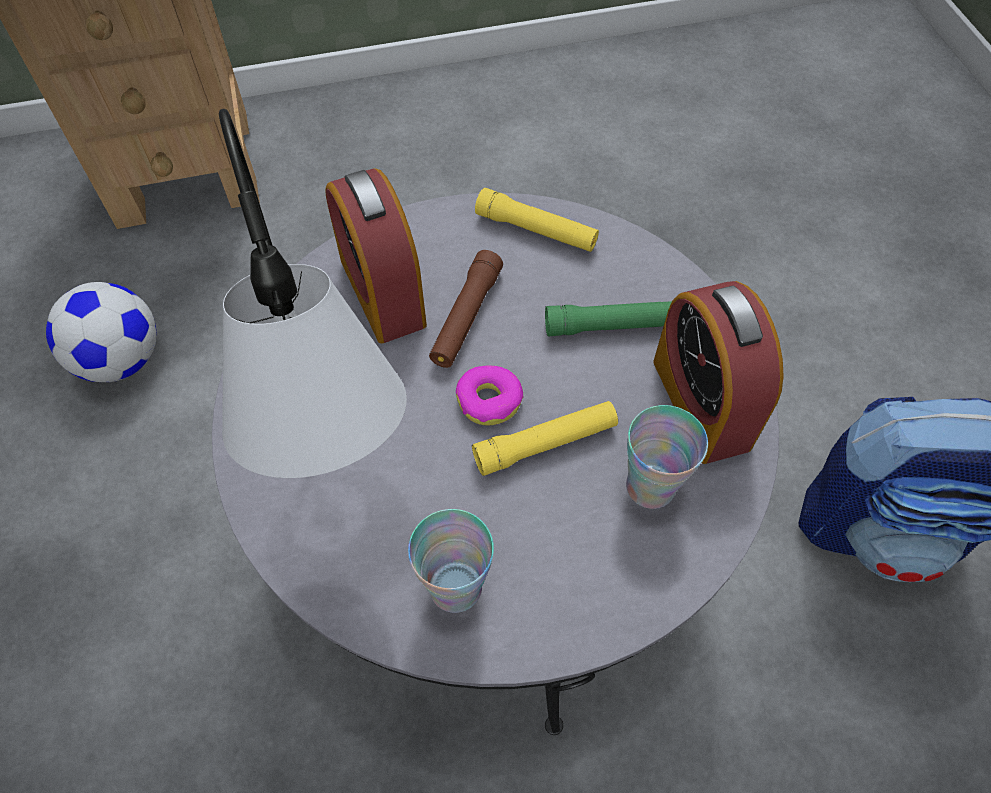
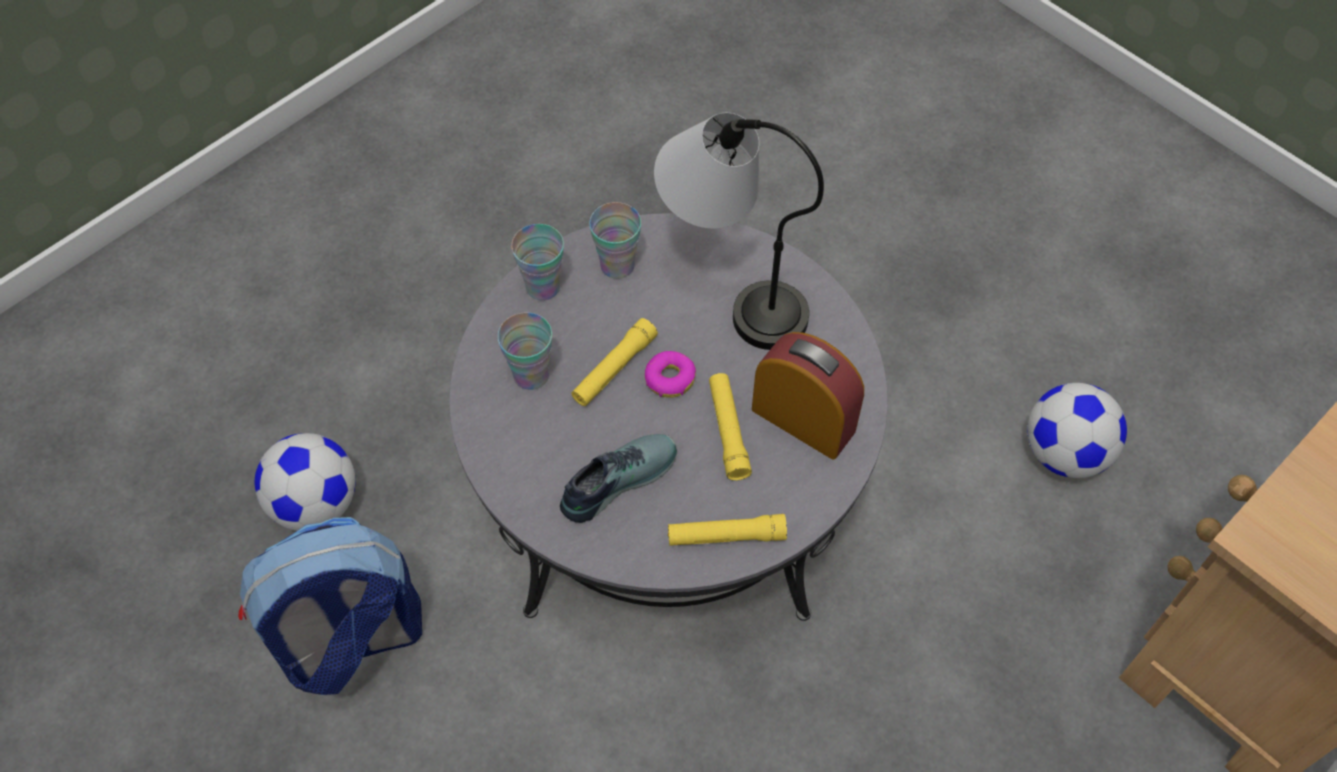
camera: 150 degrees right, 0 degrees up
brown flashlight [429,250,503,368] -> yellow flashlight [709,373,752,481]
green flashlight [545,301,672,336] -> shoe [560,434,677,523]
alarm clock [653,281,784,464] -> none
none -> football [255,433,355,531]
none -> cup [511,224,564,301]

